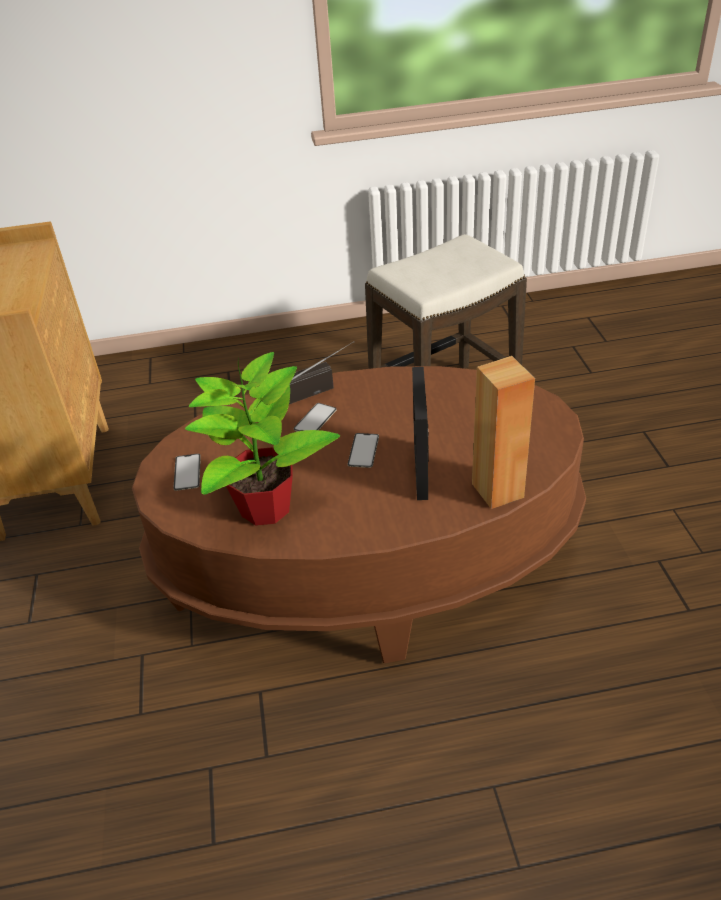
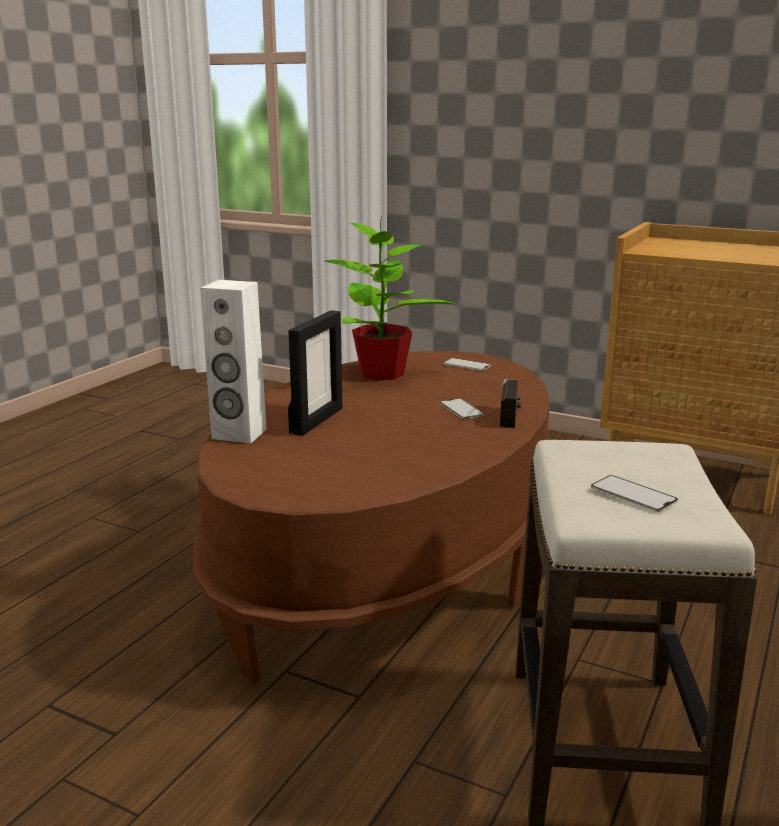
camera: 125 degrees right, 20 degrees down
phone [348,433,379,468] -> phone moved to [591,475,678,512]
picture frame [412,367,429,500] -> picture frame turned 75 degrees clockwise [288,310,342,436]
brown speaker [472,356,535,509] -> white speaker [200,280,267,443]

